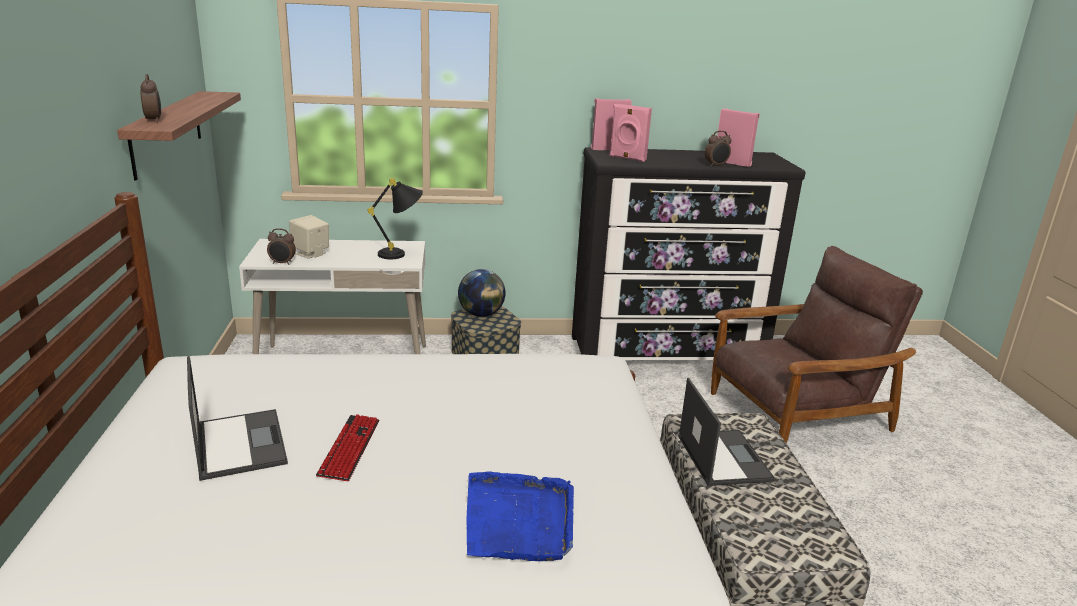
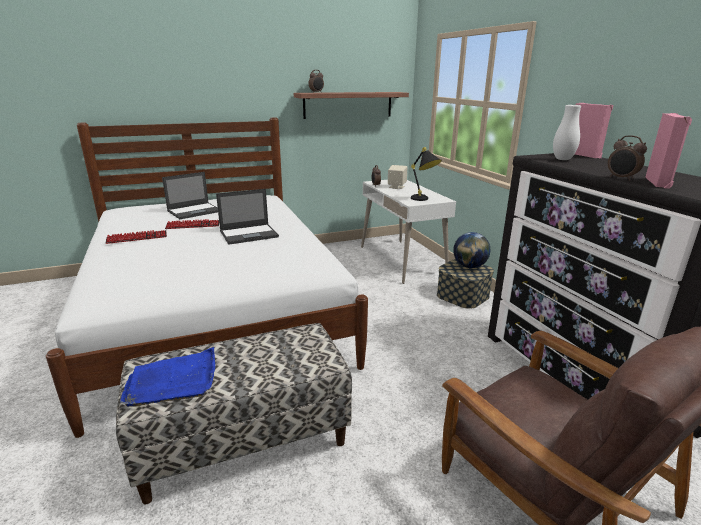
camera: 75 degrees right, 0 degrees up
blue tray [467,472,574,561] -> blue tray moved to [120,347,215,407]
pink speaker [609,104,652,162] -> white vase [553,105,581,160]
laptop [678,378,775,486] -> laptop moved to [216,189,279,245]
none -> keyboard [106,230,167,244]

